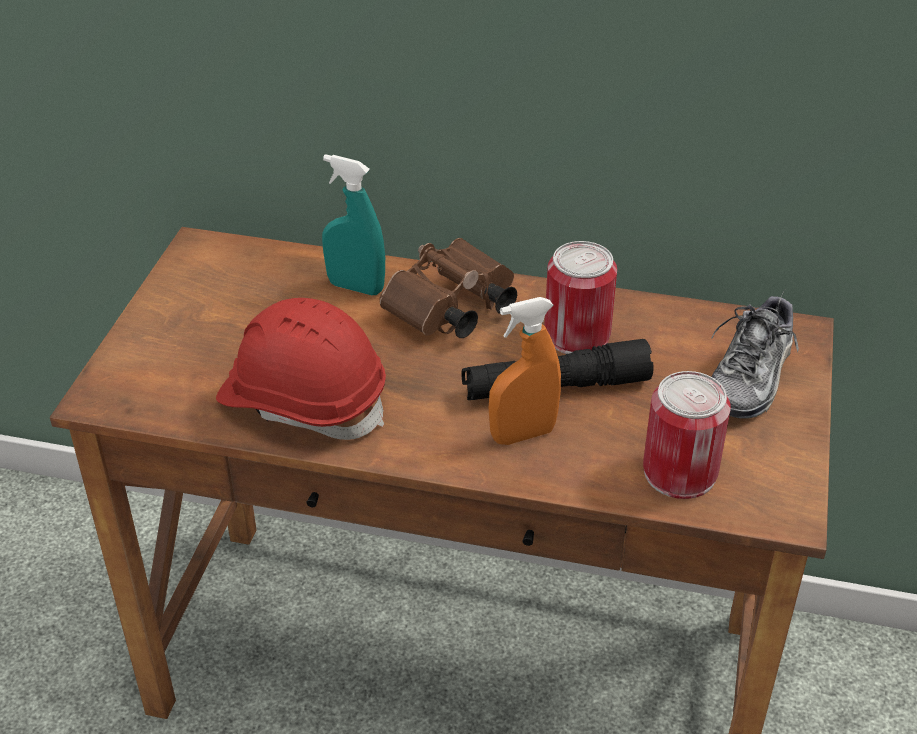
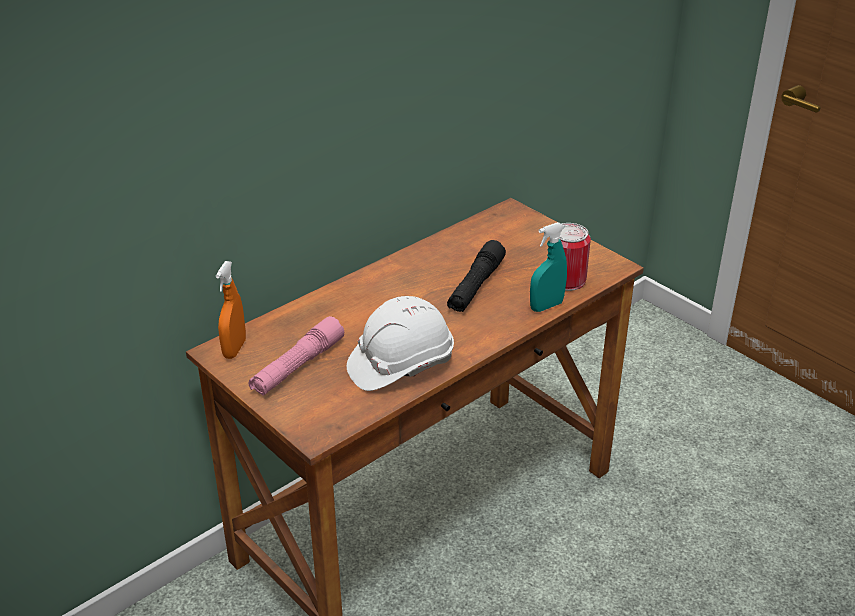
camera: 55 degrees left, 5 degrees down
red hard hat [216,298,386,440] -> white hard hat [347,296,454,391]
turquoise spray bottle [322,154,385,295] -> turquoise spray bottle moved to [530,222,567,312]
brown binoculars [379,238,517,338] -> none
orange spray bottle [489,297,561,445] -> orange spray bottle moved to [216,261,246,359]
can [544,241,617,354] -> none
shoe [712,290,799,419] -> none
none -> pink flashlight [248,316,344,396]

